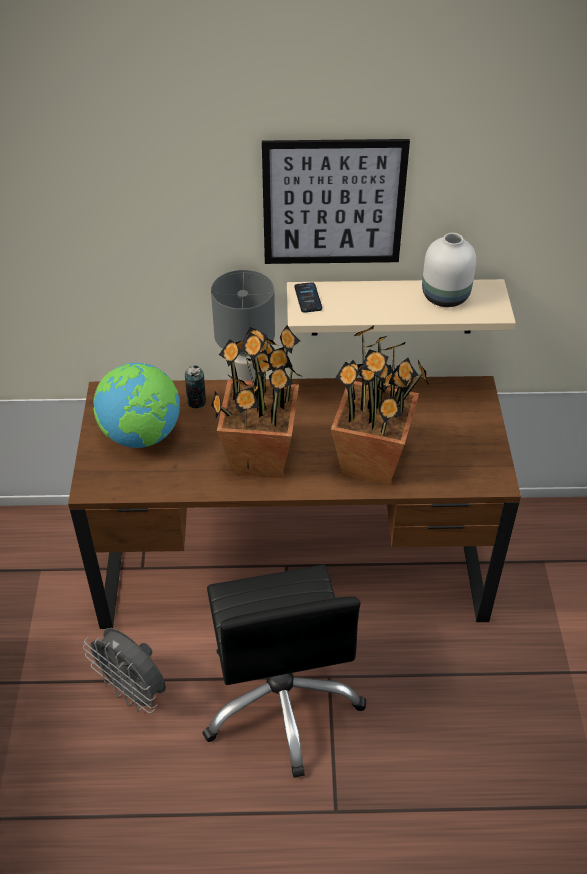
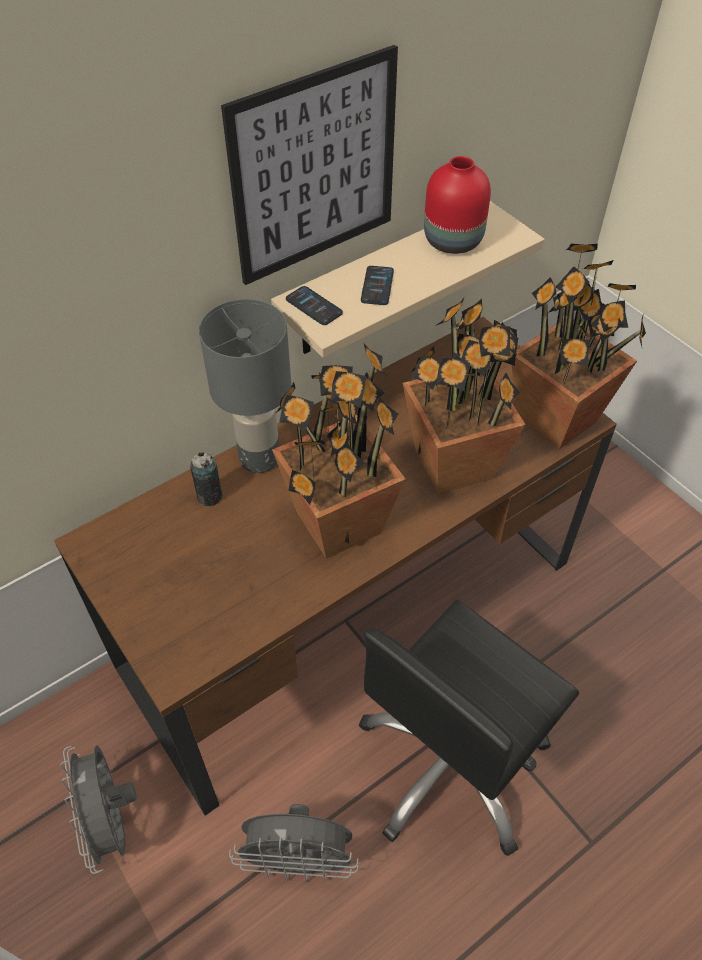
camera: 35 degrees left, 5 degrees up
globe [93,363,180,448] -> none
black office chair [202,565,366,778] -> black office chair turned 90 degrees clockwise [359,600,579,856]
white vase [422,233,476,307] -> red vase [424,156,491,254]
none -> grey fan [60,745,137,874]
none -> phone [361,266,394,305]
none -> potted plant [512,244,646,449]

